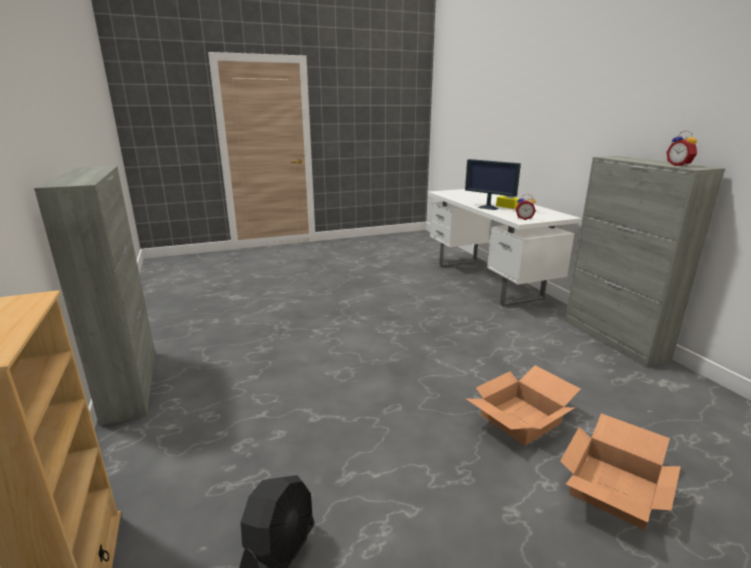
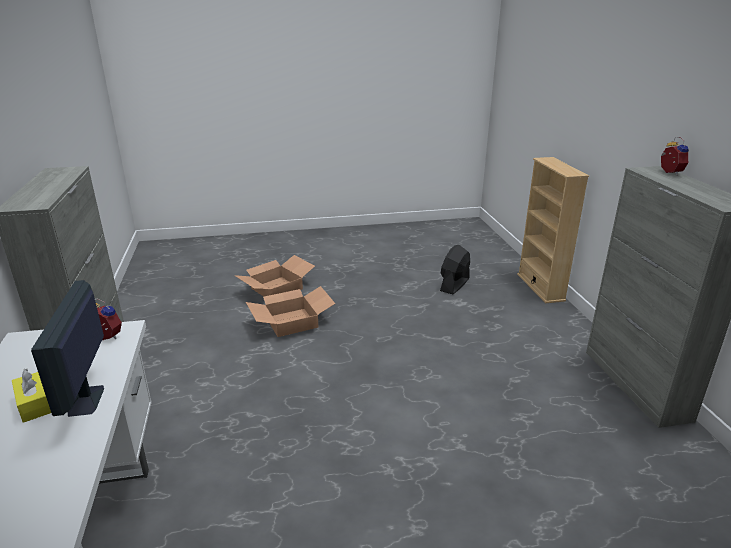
camera: 170 degrees left, 5 degrees up
monitor [465,159,521,210] -> monitor turned 150 degrees counterclockwise [31,280,104,417]
alarm clock [667,131,697,167] -> alarm clock moved to [661,137,689,175]

